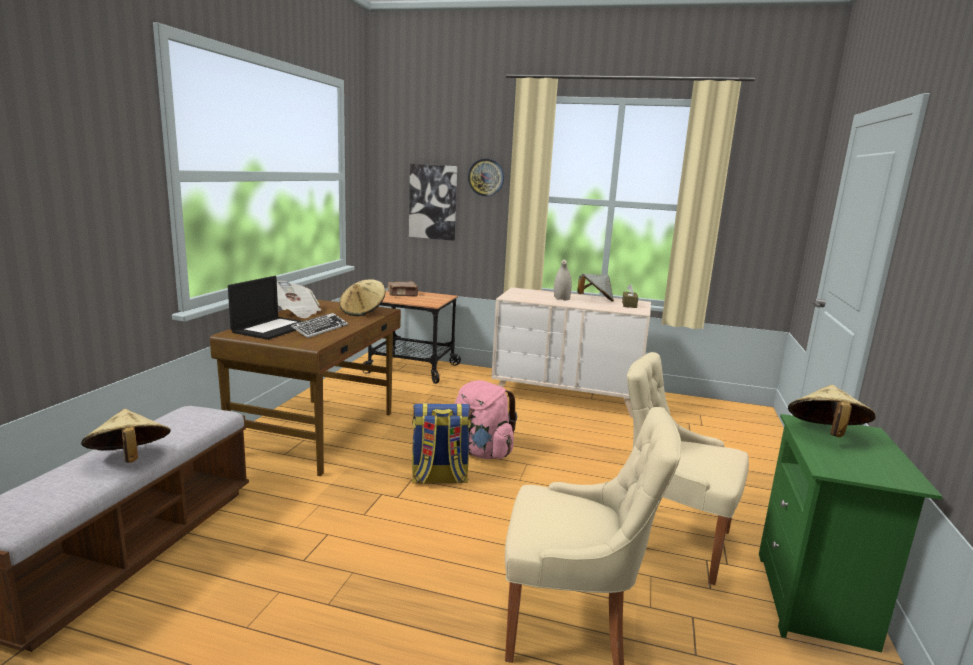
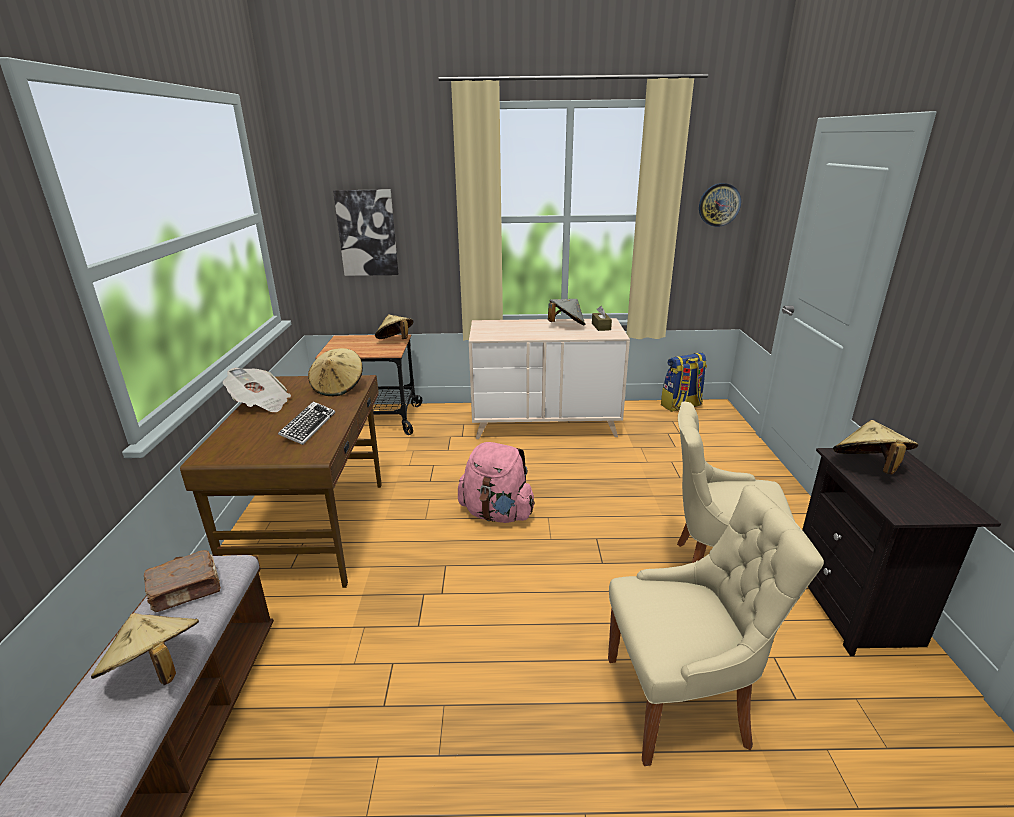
camera: 15 degrees left, 10 degrees up
laptop [228,276,302,340] -> none
brown book [388,281,419,297] -> brown book moved to [144,550,221,612]
backpack [411,403,471,484] -> backpack moved to [661,353,707,412]
wall clock [468,158,504,197] -> wall clock moved to [699,183,741,227]
white vase [554,260,572,300] -> none
green nightstand [759,414,942,652] -> black nightstand [802,448,1001,656]
none -> beige hat [375,314,413,339]

